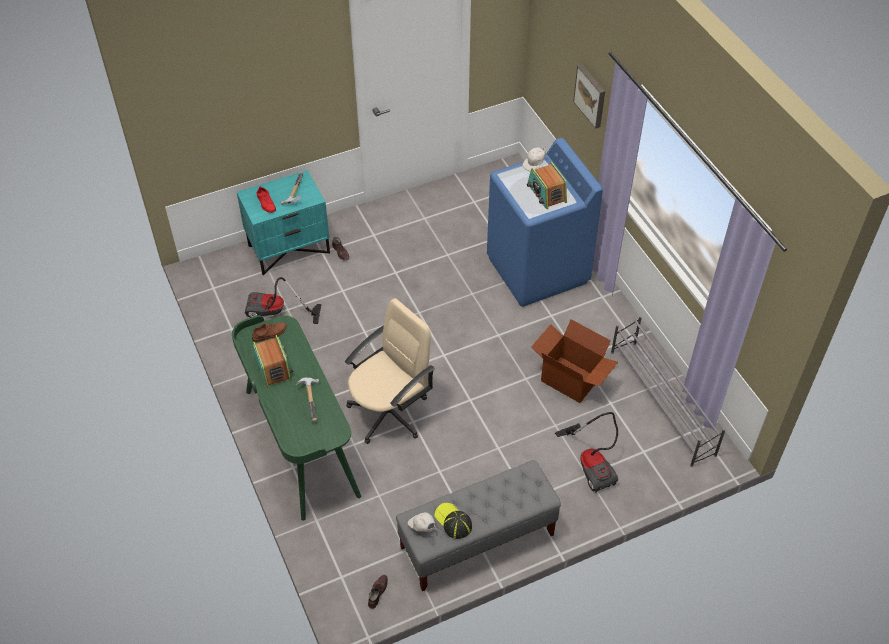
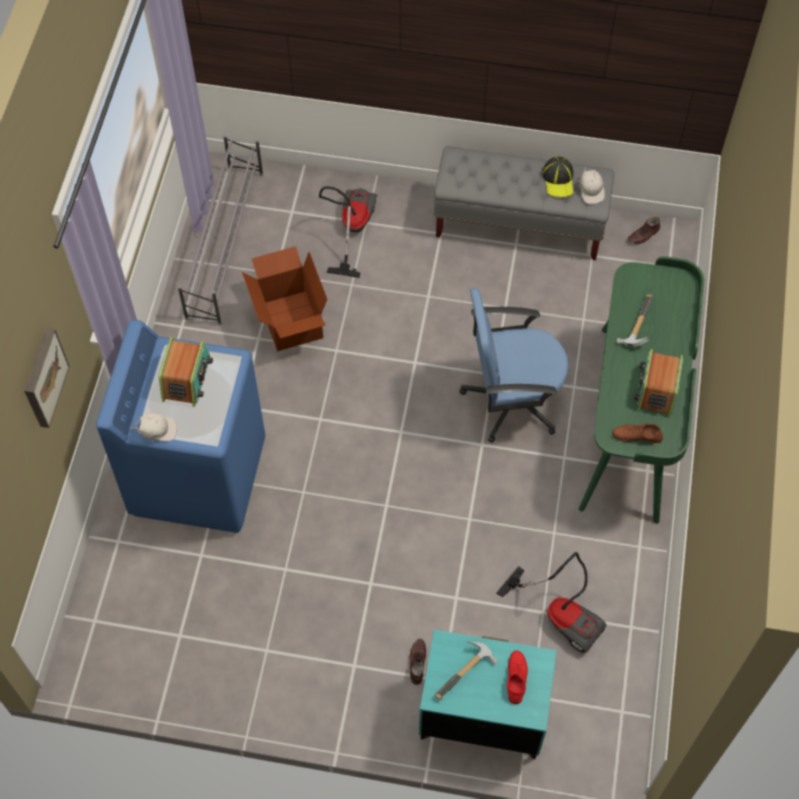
camera: 145 degrees left, 10 degrees up
beige office chair [345,298,435,444] -> blue office chair [459,288,569,443]

